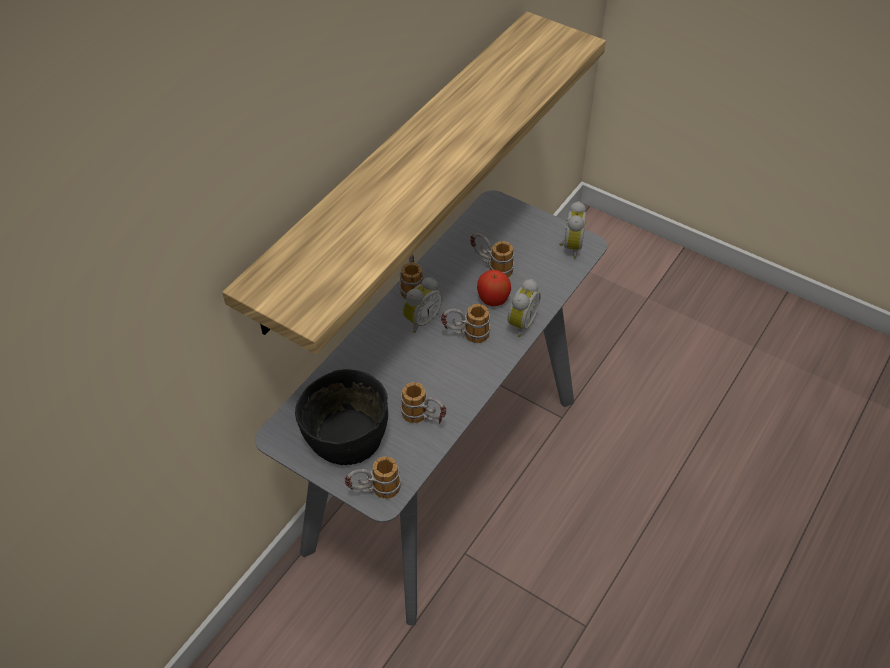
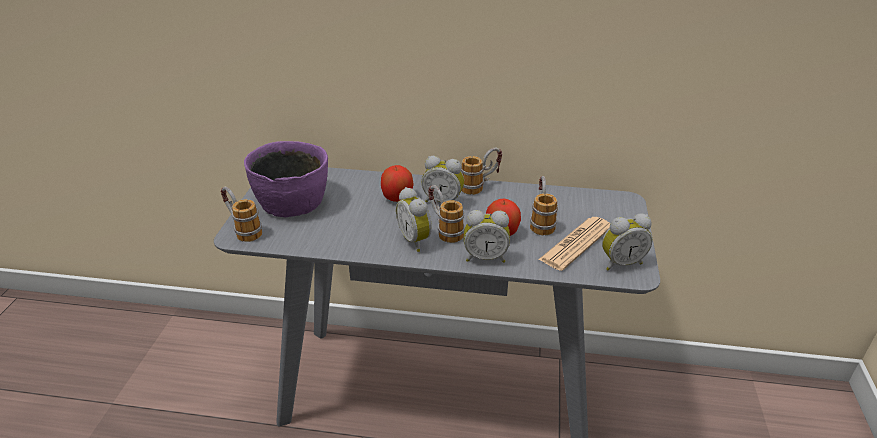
camera: 65 degrees right, 15 degrees down
shelf [222,11,606,354] -> none
black bowl [295,369,388,465] -> purple bowl [244,141,328,218]
mug [401,382,446,424] -> none
none -> apple [381,165,414,202]
none -> alarm clock [396,187,432,252]
none -> newspaper [538,217,610,271]

